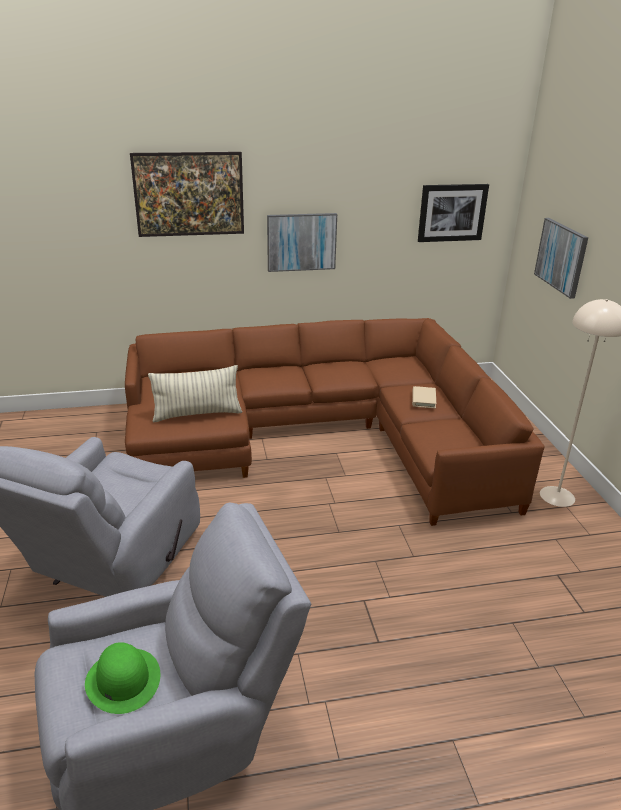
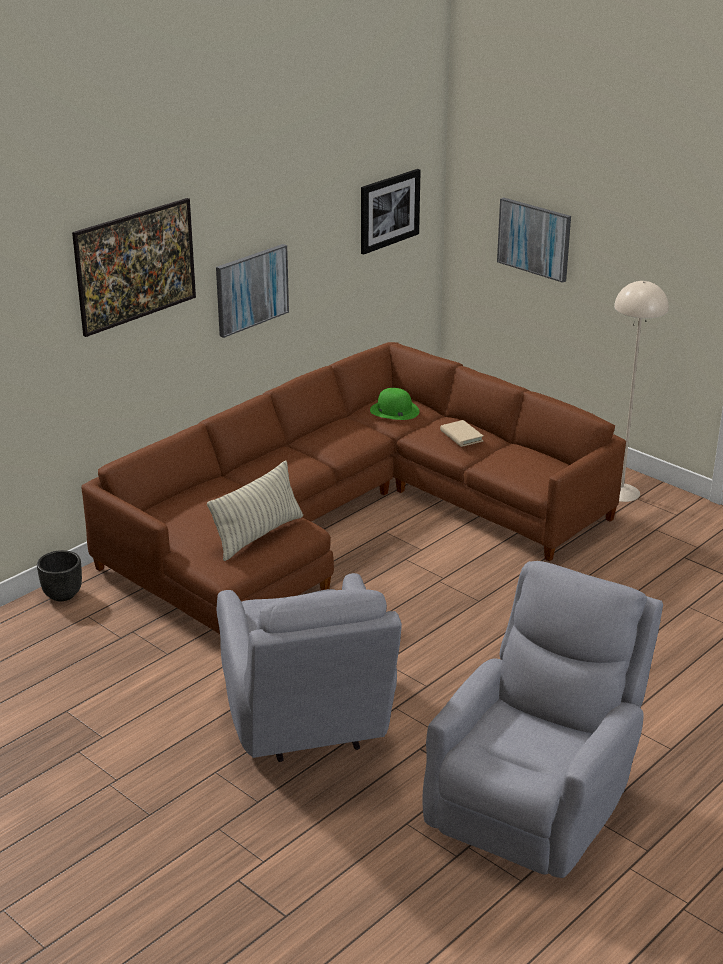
camera: 35 degrees left, 0 degrees up
green hat [85,642,160,714] -> green hat moved to [370,388,420,420]
none -> black planter [37,550,82,601]

